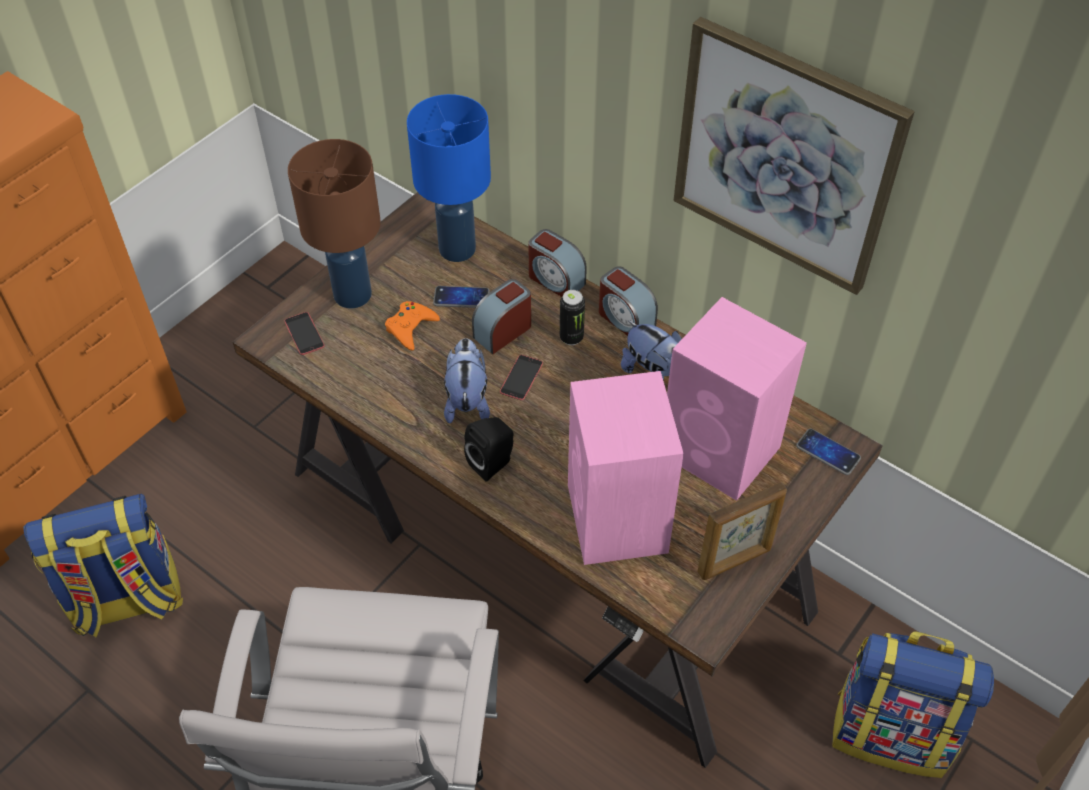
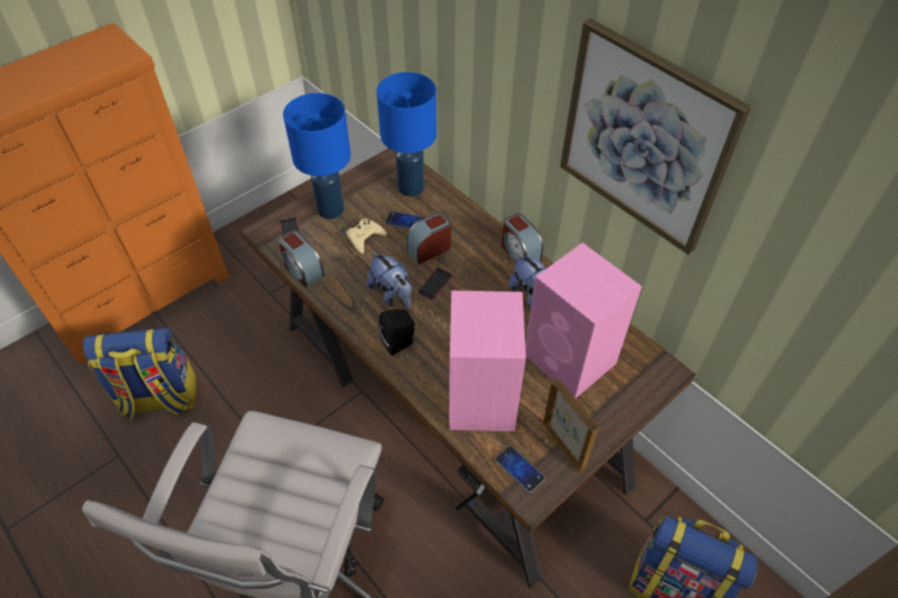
camera: 10 degrees right, 0 degrees up
brown table lamp [288,139,381,308] -> blue table lamp [283,93,351,219]
orange game controller [385,301,440,351] -> beige game controller [346,219,387,254]
plush toy [444,338,490,424] -> plush toy turned 135 degrees clockwise [367,250,411,310]
alarm clock [528,229,587,297] -> alarm clock moved to [279,230,324,287]
can [560,290,585,345] -> none
picture frame [697,482,787,580] -> picture frame turned 105 degrees counterclockwise [543,379,599,473]
phone [796,429,861,475] -> phone moved to [495,445,545,493]

